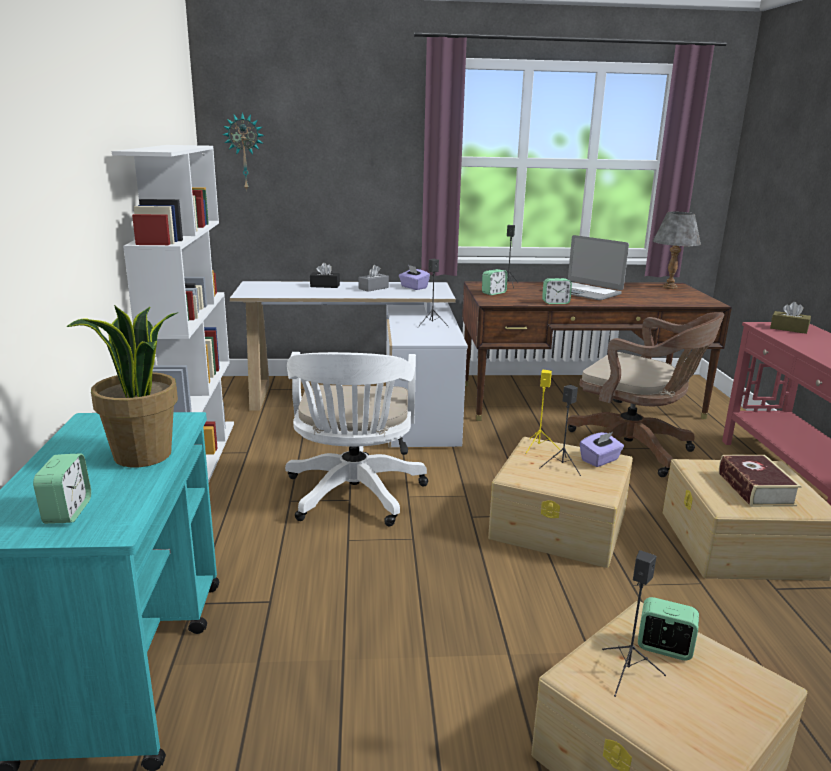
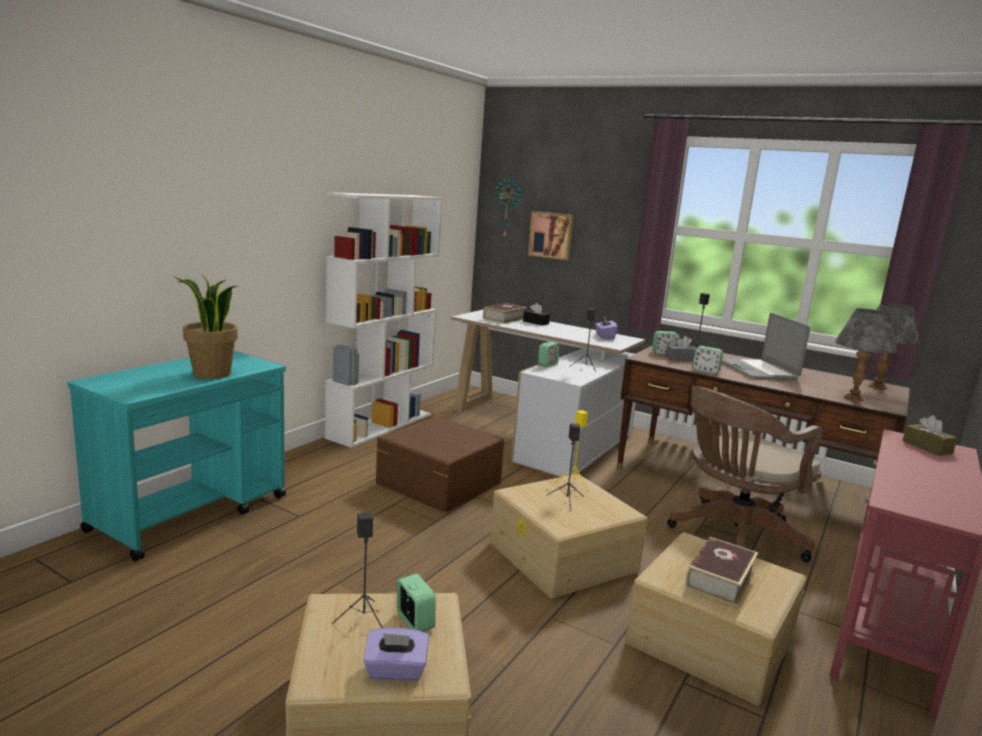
camera: 35 degrees right, 5 degrees down
alarm clock [33,454,91,524] -> alarm clock moved to [538,342,559,367]
white office chair [285,352,428,526] -> brown storage box [376,416,504,512]
grey tissue box [359,265,389,292] -> grey tissue box moved to [665,336,696,361]
brown office chair [567,312,724,477] -> brown office chair turned 75 degrees clockwise [667,386,822,563]
purple tissue box [580,432,624,467] -> purple tissue box moved to [364,628,429,681]
none -> book [483,303,527,324]
none -> picture [528,211,574,260]
none -> grey table lamp [835,308,897,402]

